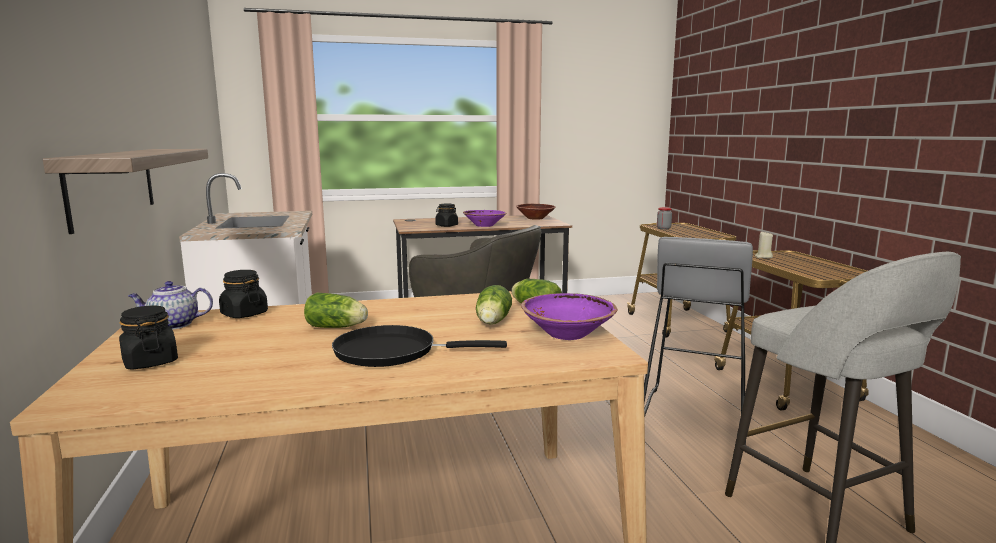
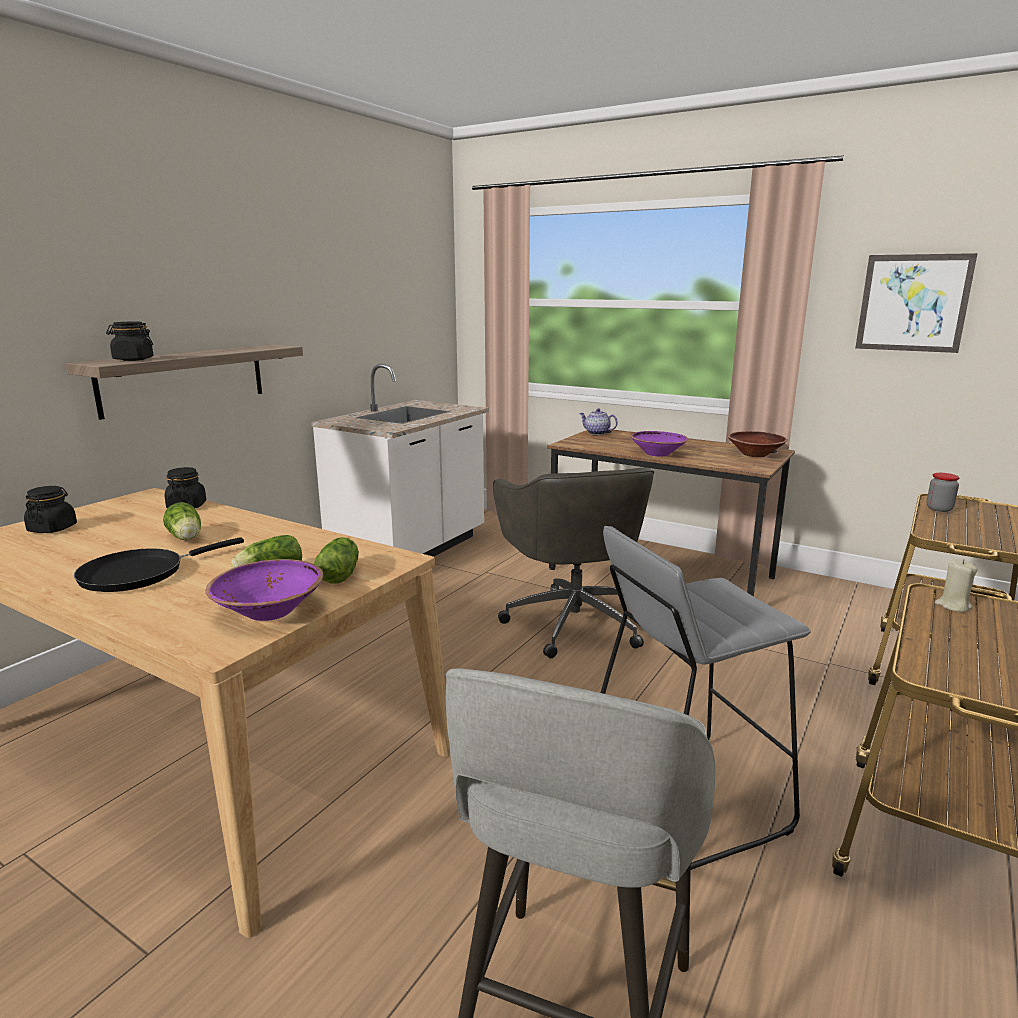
camera: 45 degrees right, 5 degrees up
teapot [128,281,213,330] -> teapot moved to [579,408,618,435]
black frying pan [332,325,507,367] -> black frying pan turned 90 degrees counterclockwise [74,537,244,592]
black jar [435,204,458,227] -> black jar moved to [106,322,153,361]
none -> picture [855,253,978,353]

